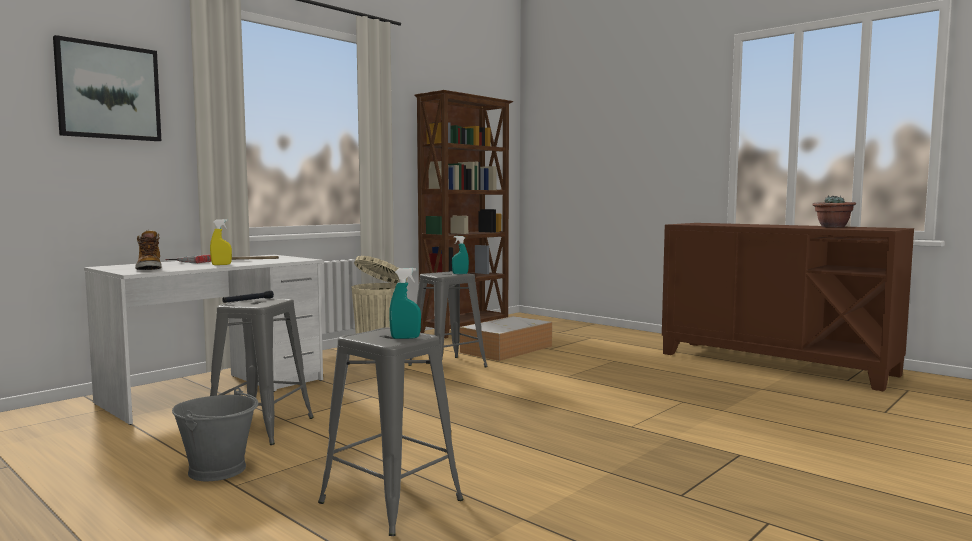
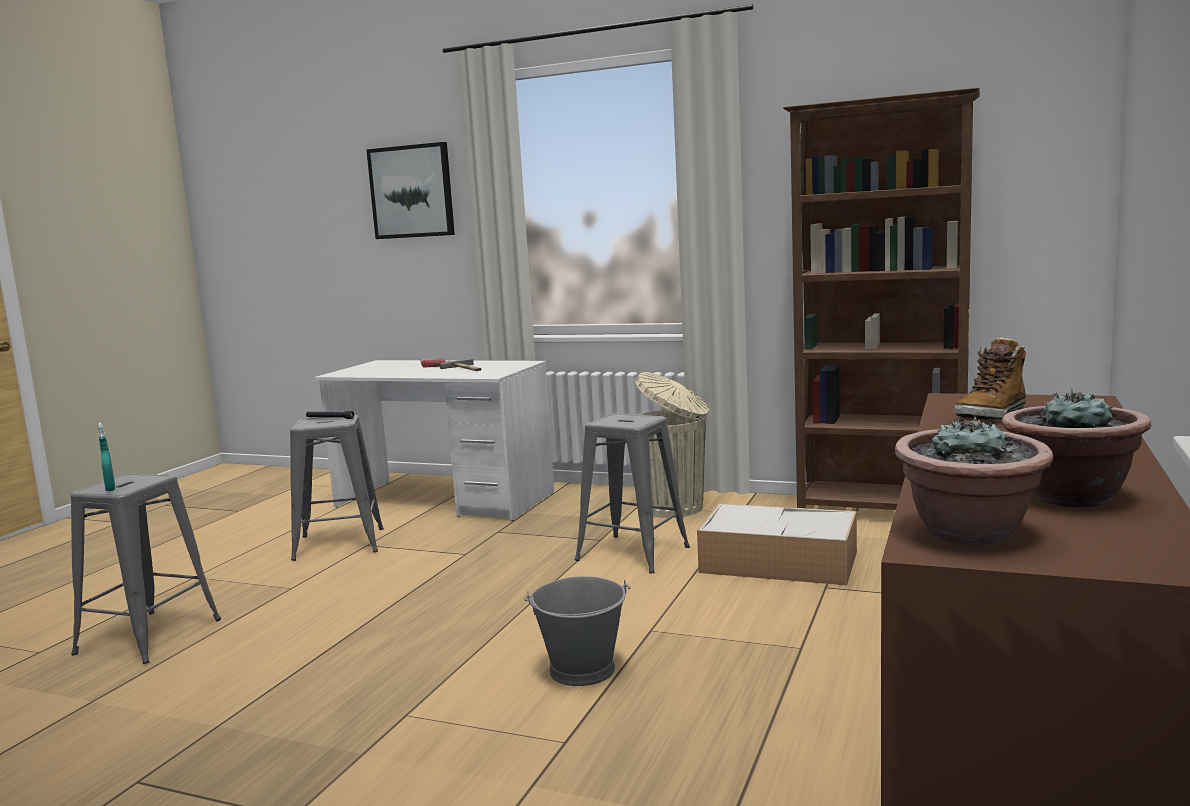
camera: 70 degrees right, 5 degrees up
boot [135,230,162,270] -> boot moved to [954,337,1026,420]
grey bucket [172,387,258,481] -> grey bucket moved to [524,576,630,686]
yellow spray bottle [210,219,232,265] -> none
turquoise spray bottle [452,236,469,274] -> none
none -> potted plant [895,417,1053,546]

